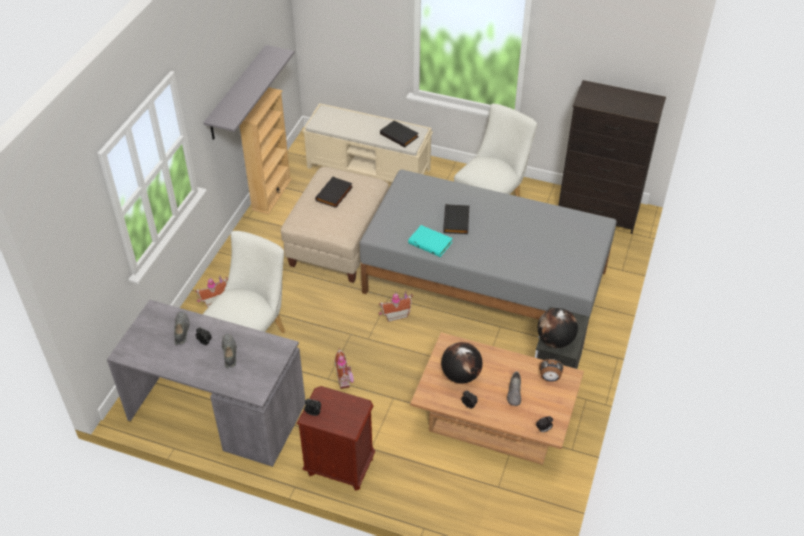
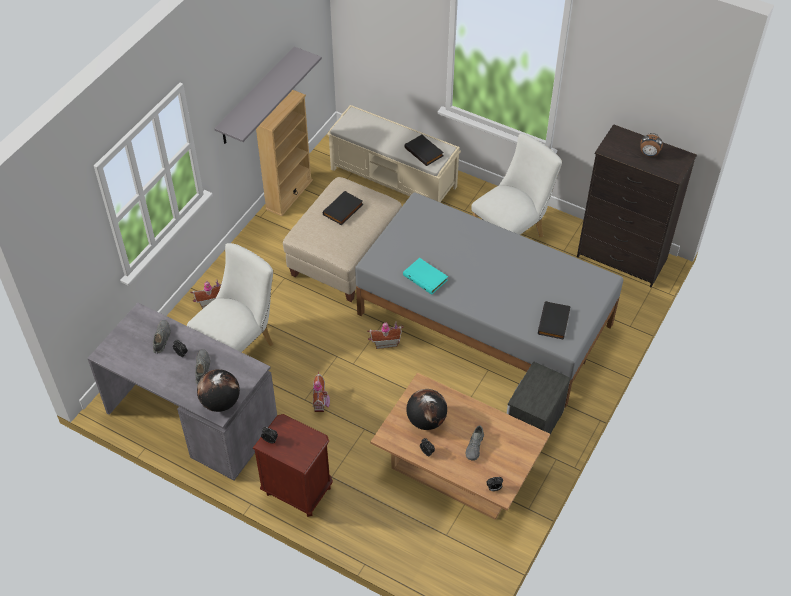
camera: 10 degrees right, 5 degrees up
black book [443,204,469,234] -> black book moved to [538,301,571,340]
globe [538,308,578,348] -> globe moved to [197,369,240,412]
alarm clock [539,359,563,382] -> alarm clock moved to [640,133,663,157]

